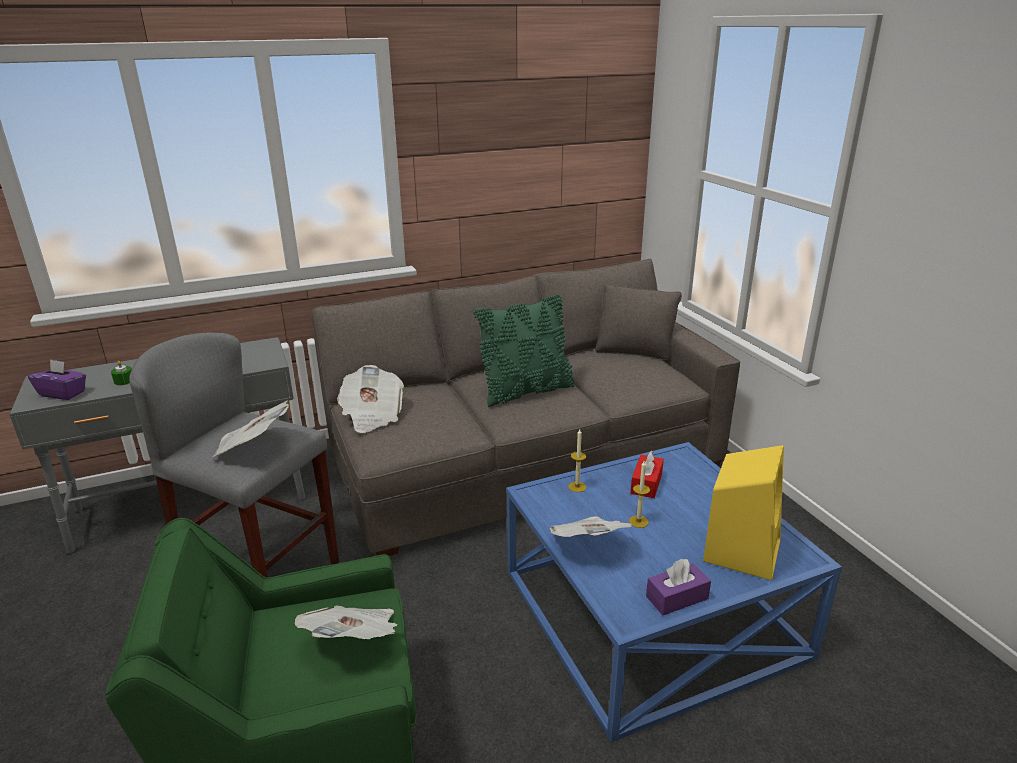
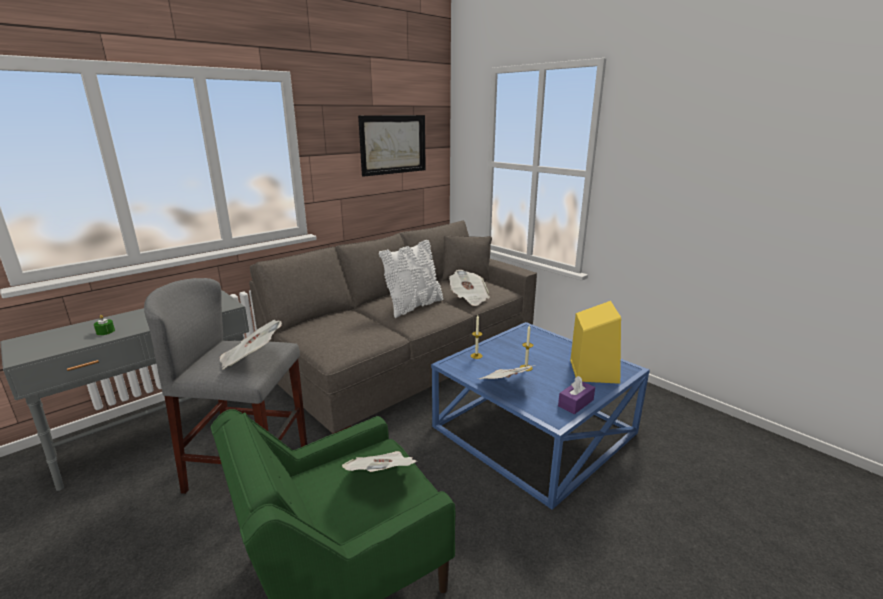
camera: 20 degrees left, 5 degrees down
purple tissue box [28,359,86,400] -> none
newspaper [337,365,404,433] -> newspaper moved to [449,270,490,306]
green pillow [474,294,574,407] -> white pillow [379,240,444,318]
red tissue box [631,451,664,498] -> none
none -> picture [358,115,426,176]

